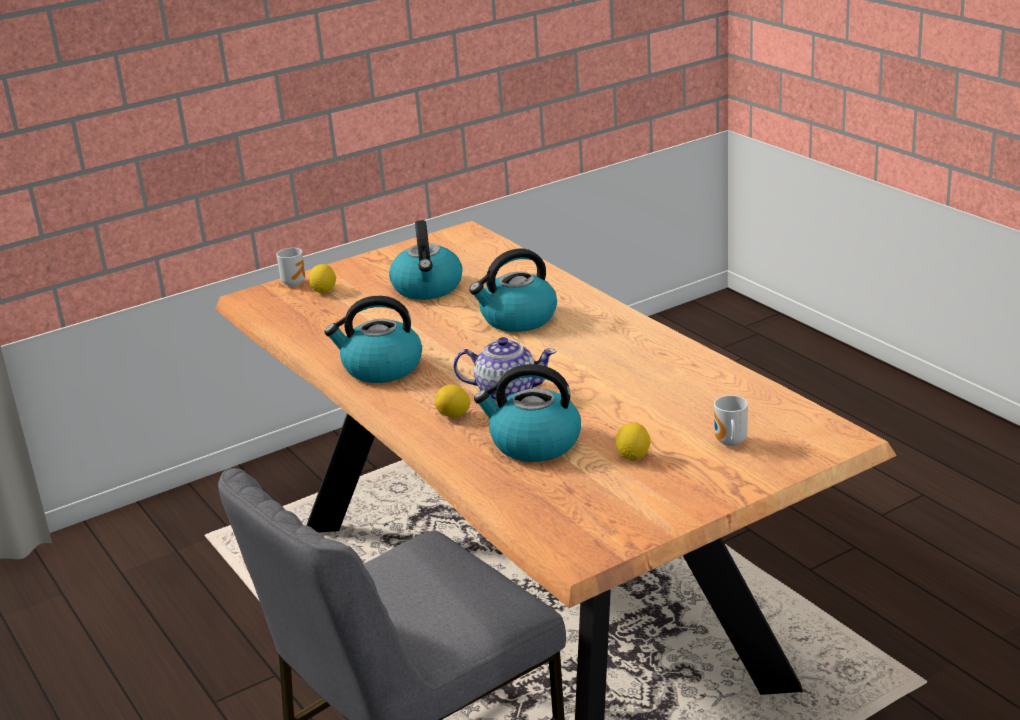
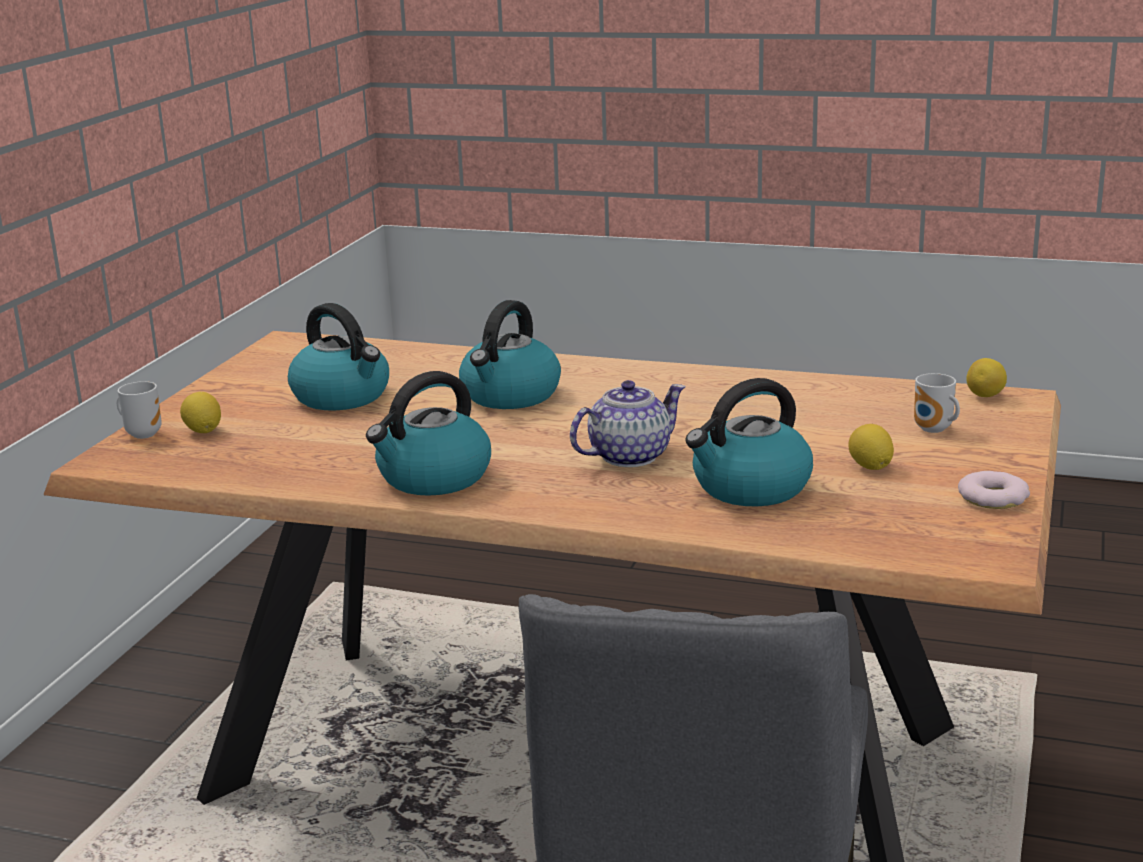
camera: 40 degrees left, 5 degrees down
lemon [435,385,471,417] -> lemon moved to [966,358,1007,397]
none -> donut [958,471,1030,509]

